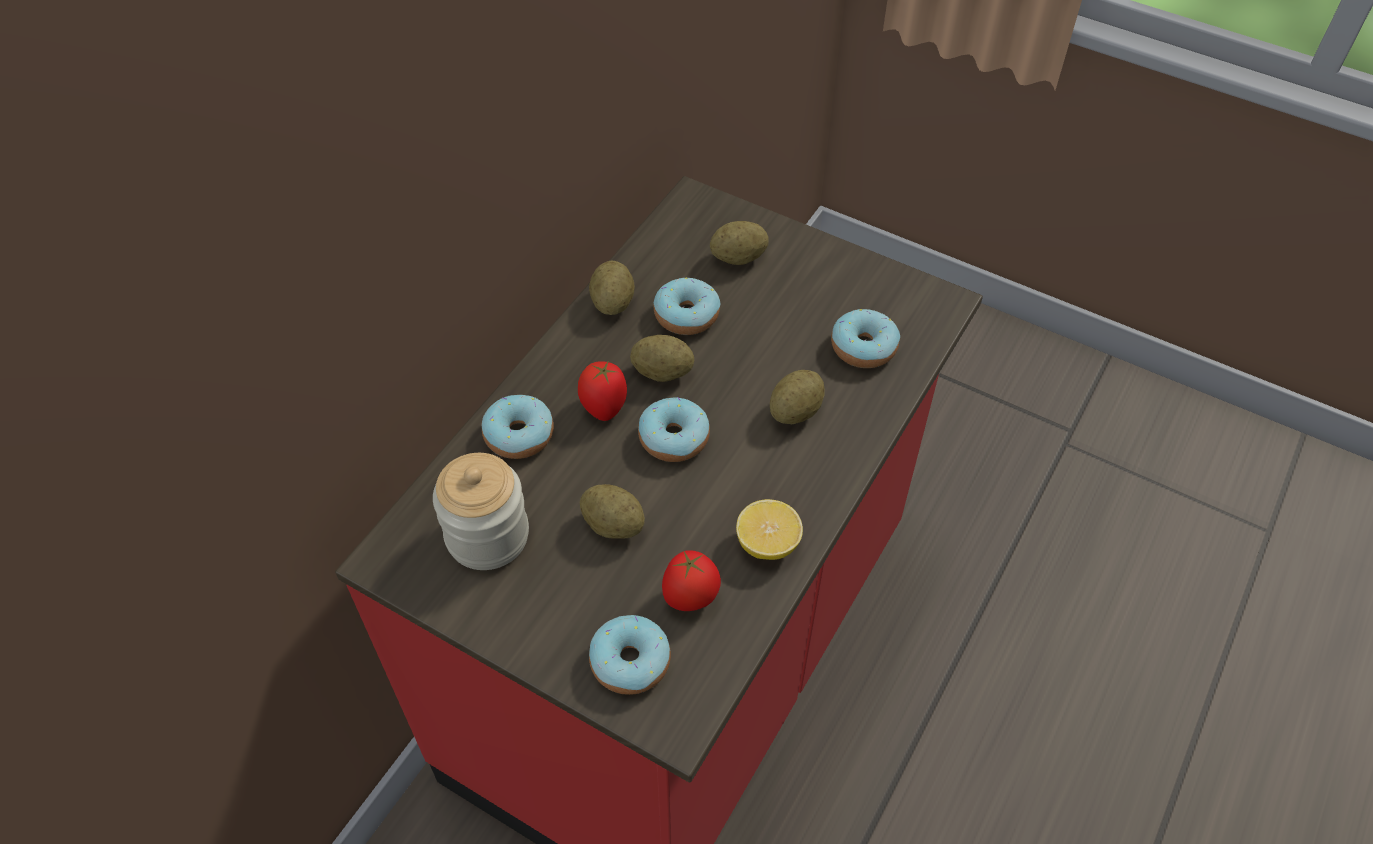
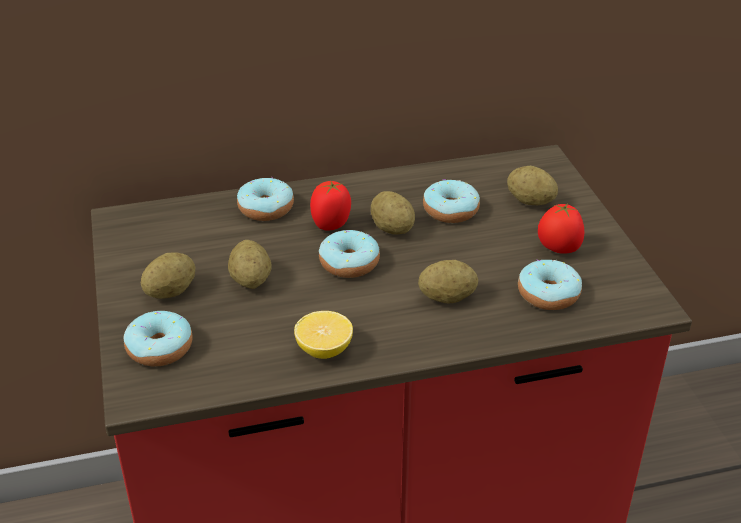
camera: 45 degrees right, 15 degrees down
jar [433,453,529,570] -> none
potato [589,261,635,315] -> potato moved to [141,252,195,299]
tomato [662,550,721,611] -> tomato moved to [538,203,584,254]

